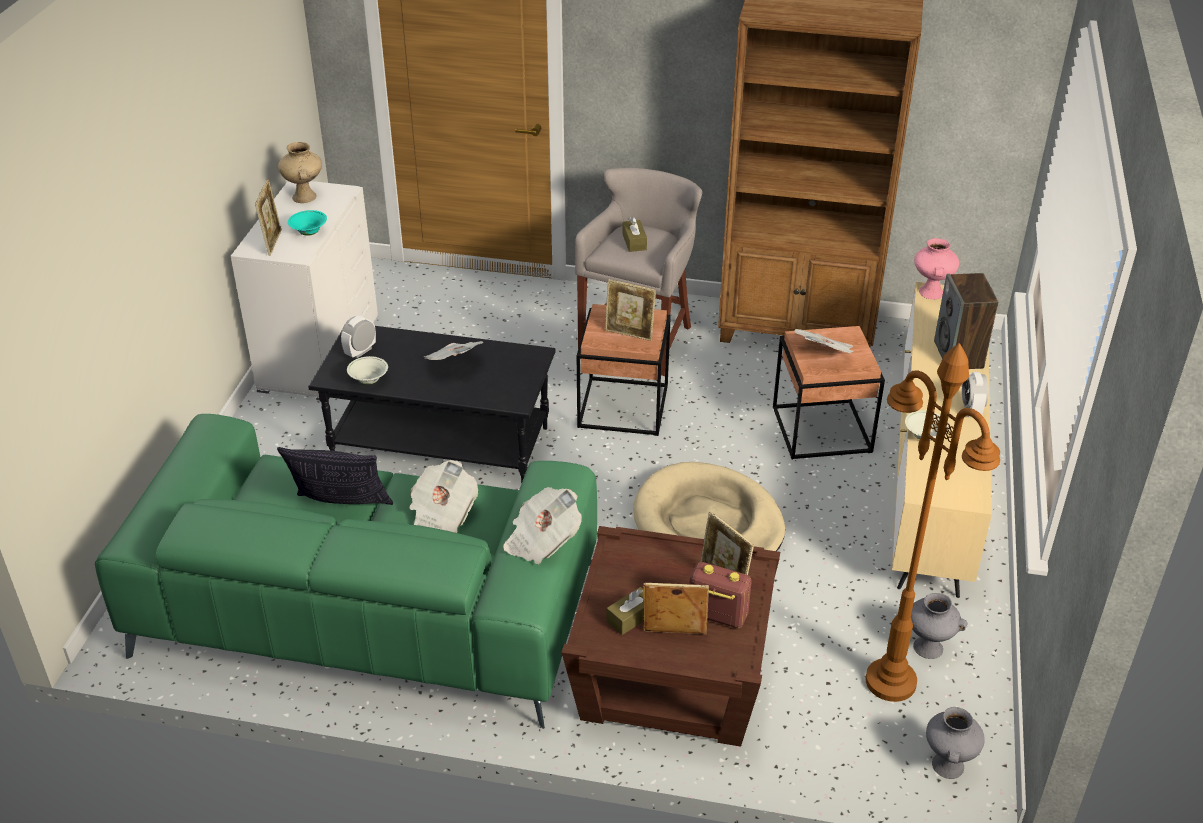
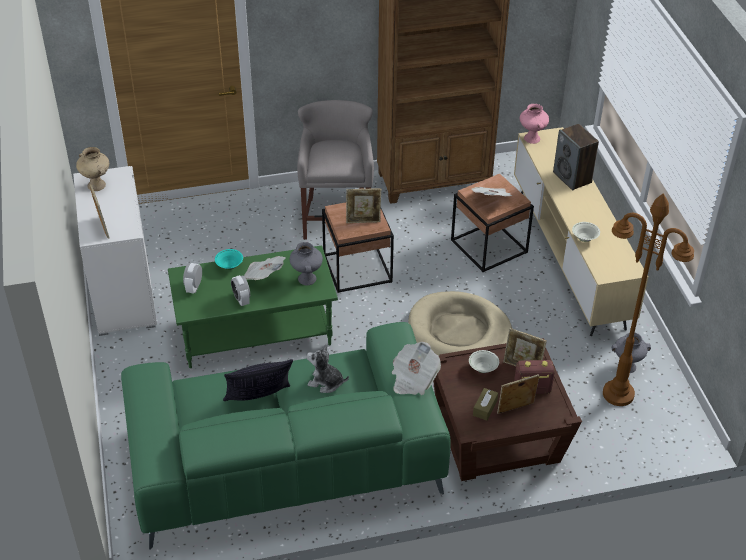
camera: 25 degrees left, 5 degrees up
turquoise bowl [288,210,327,236] -> turquoise bowl moved to [215,249,243,270]
black coffee table [308,326,556,484] -> green coffee table [168,246,338,368]
white bowl [347,356,388,384] -> white bowl moved to [469,350,499,373]
newspaper [409,460,478,533] -> plush toy [306,344,349,393]
brown tissue box [622,217,647,252] -> none
grey vase [926,707,985,779] -> grey vase moved to [290,242,323,285]
alarm clock [962,372,989,417] -> alarm clock moved to [231,275,250,306]

